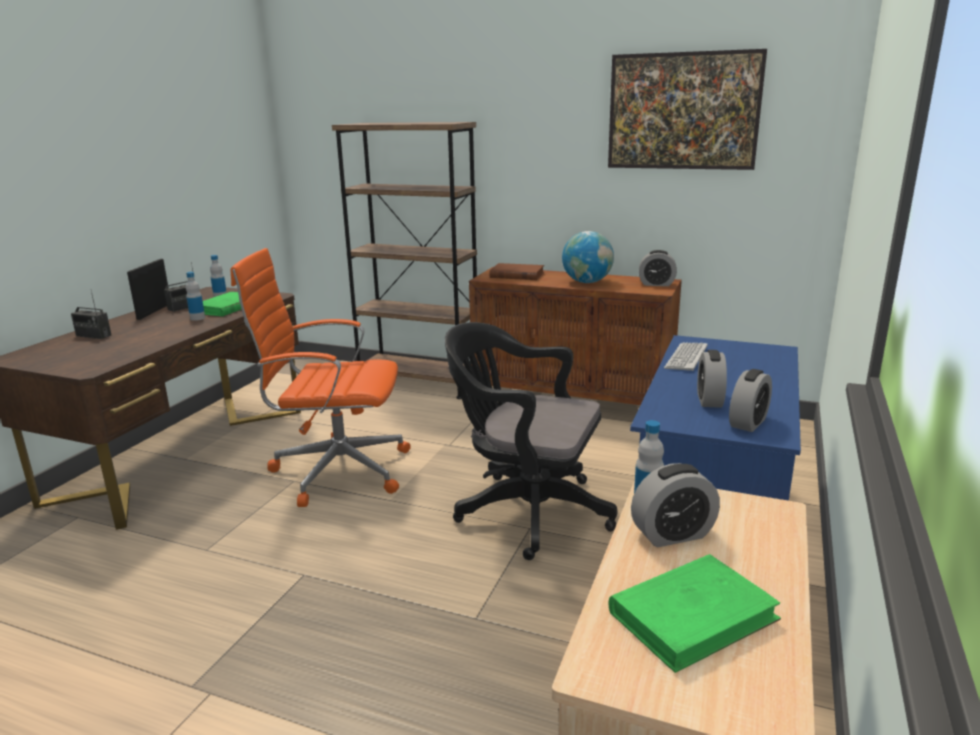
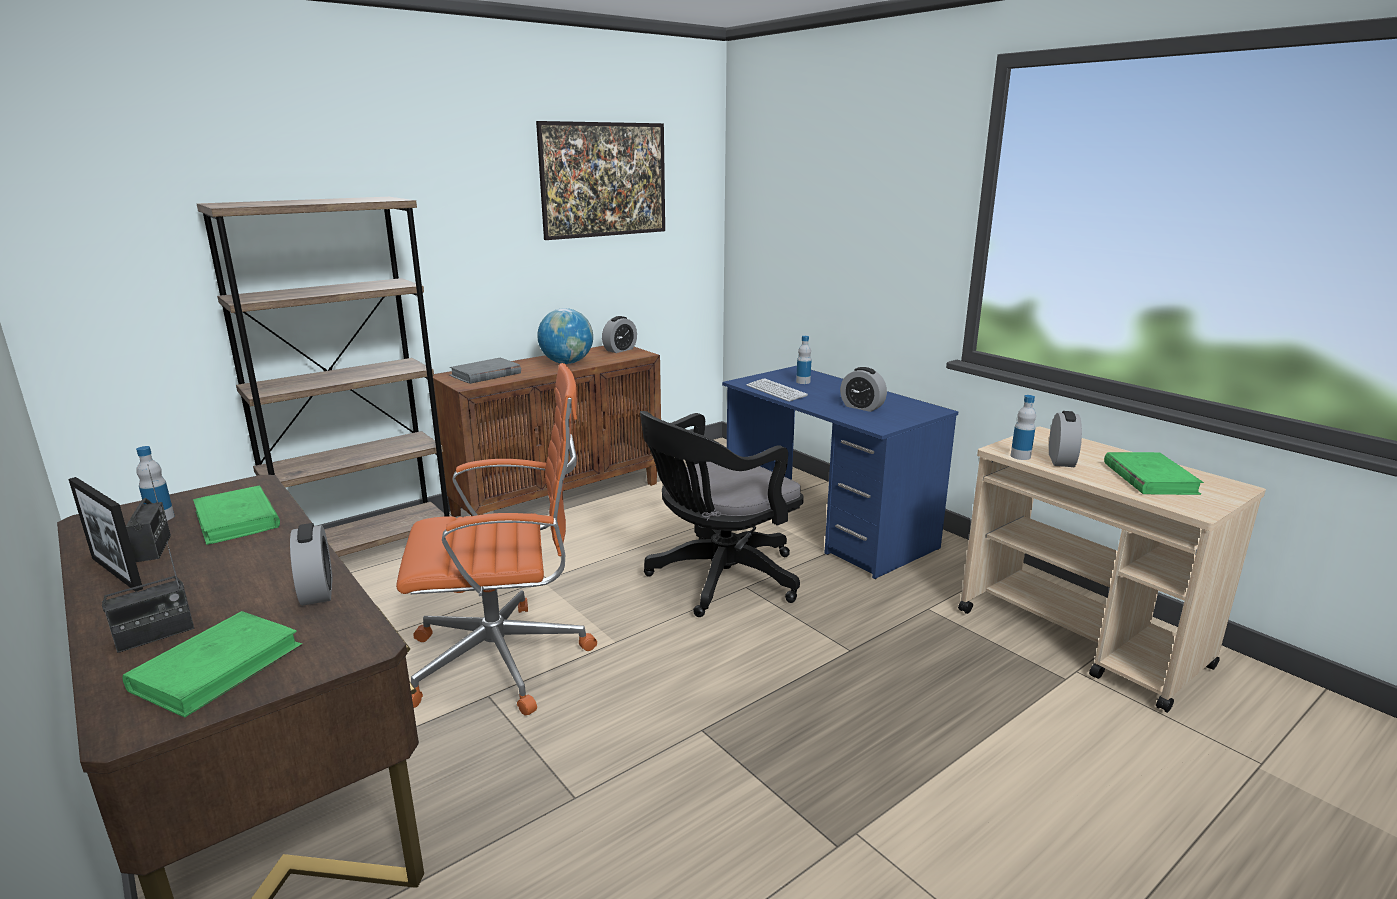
camera: 60 degrees left, 0 degrees up
bottle [186,272,205,321] -> bottle moved to [796,336,811,384]
orange office chair [230,248,411,507] -> orange office chair turned 135 degrees counterclockwise [396,363,597,715]
brown book [489,263,544,280] -> grey book [449,358,521,384]
alarm clock [729,369,772,432] -> alarm clock moved to [290,523,333,606]
none -> green book [122,611,303,717]

